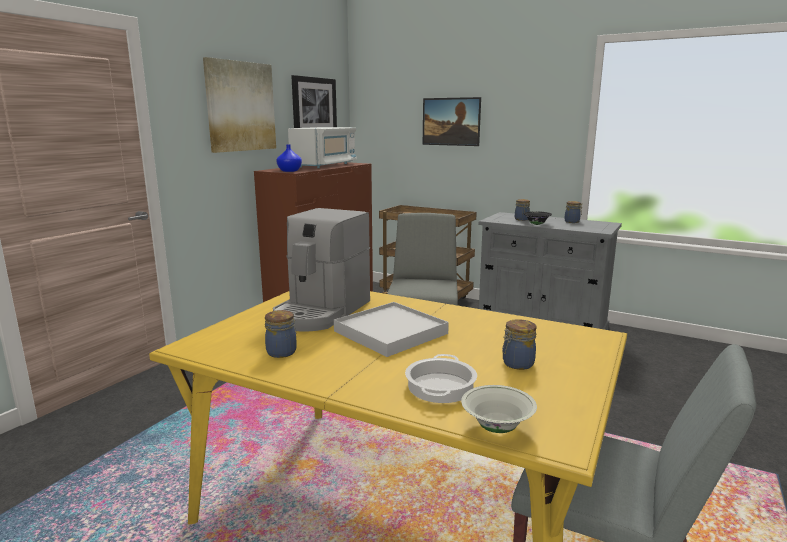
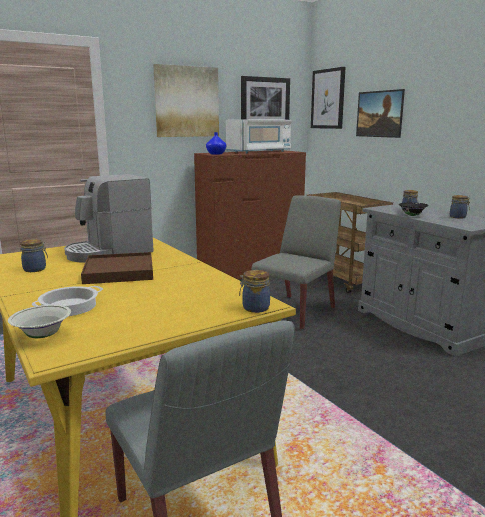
camera: 30 degrees right, 0 degrees up
white tray [334,302,449,357] -> brown tray [81,252,153,284]
jar [502,319,536,370] -> jar moved to [239,270,270,313]
none -> picture [311,67,345,129]

